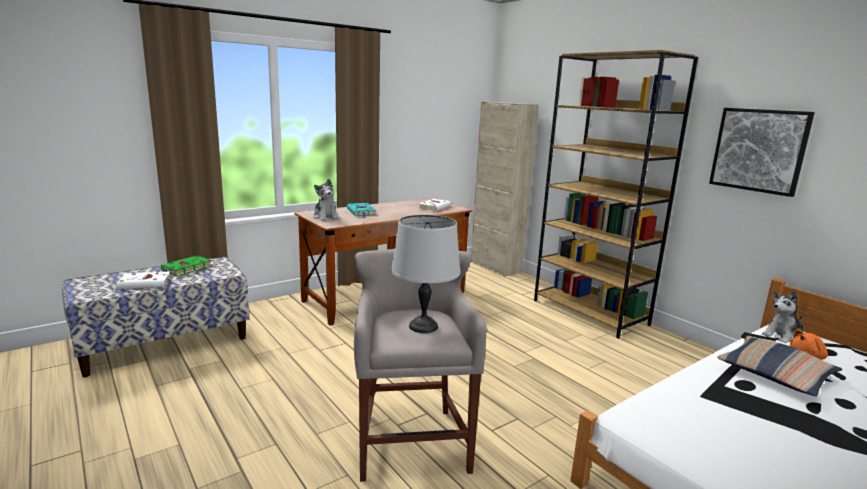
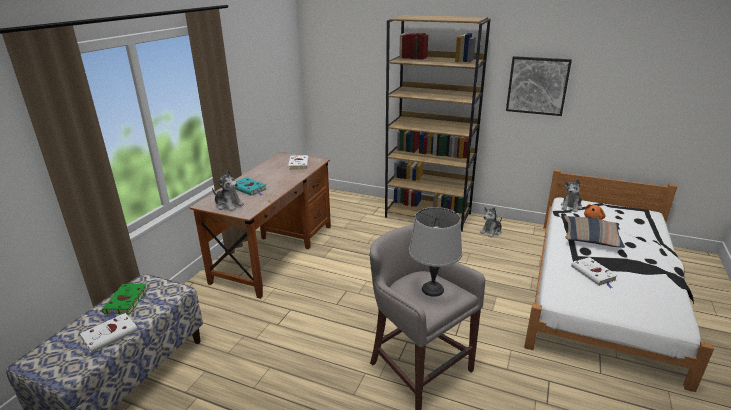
camera: 30 degrees left, 10 degrees up
beige cabinet [471,102,538,277] -> none
none -> plush toy [480,207,502,238]
none -> white book [571,257,618,288]

